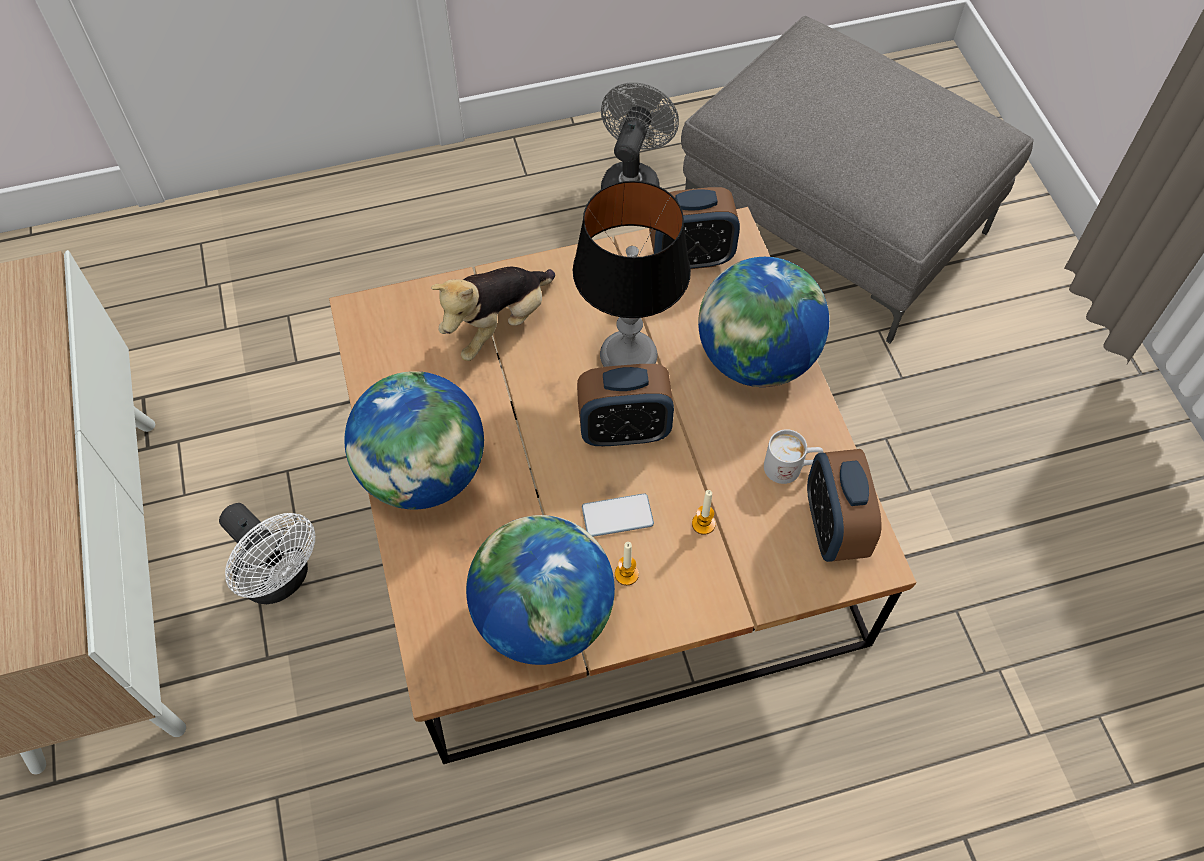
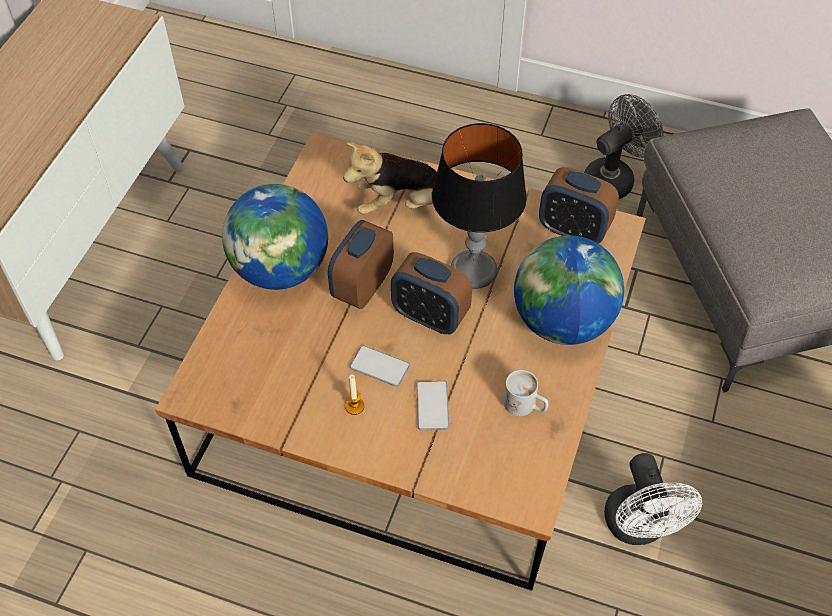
camera: 35 degrees right, 5 degrees down
white fan [219,503,315,604] -> white fan moved to [604,453,702,545]
globe [466,515,615,665] -> none
candle [692,490,716,535] -> phone [417,381,449,430]
alarm clock [807,449,882,562] -> alarm clock moved to [328,220,394,309]

